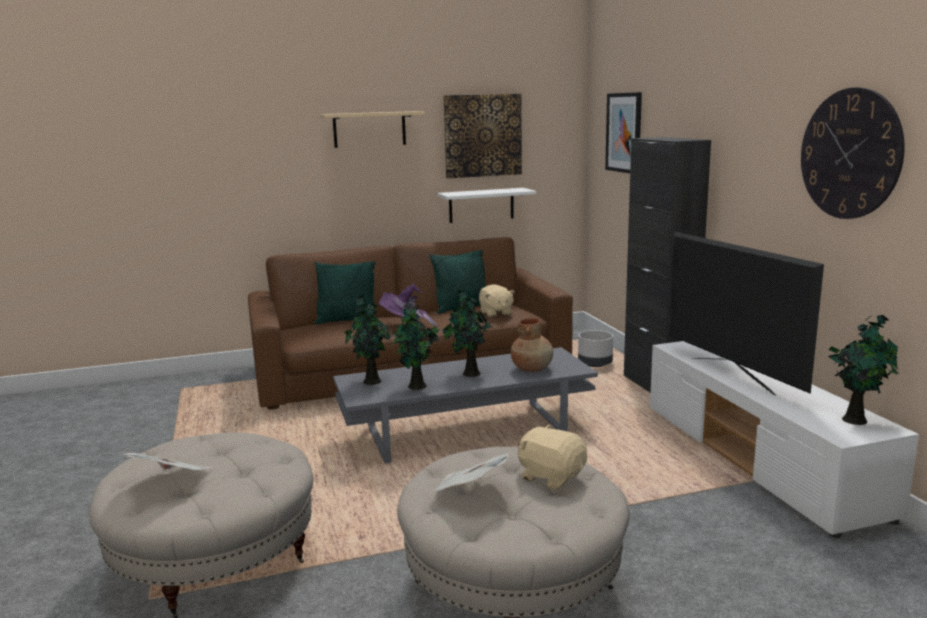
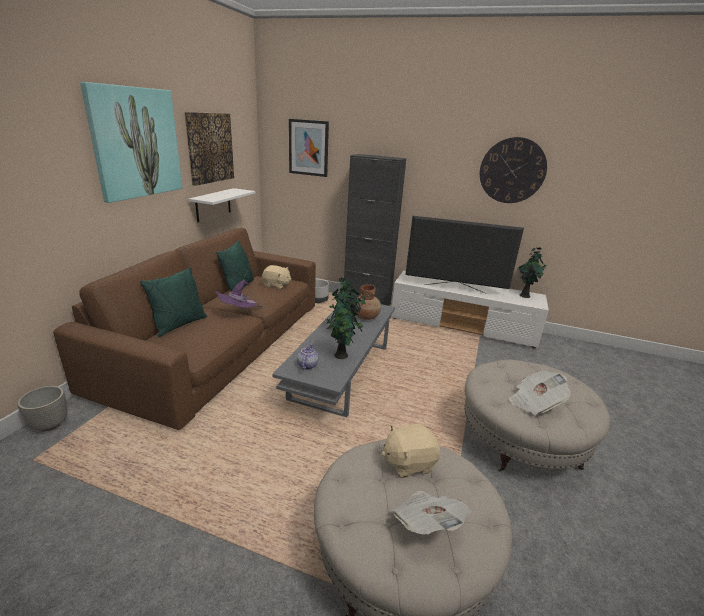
camera: 55 degrees left, 10 degrees up
beige shelf [320,111,425,148] -> picture [80,82,182,203]
potted plant [345,294,391,385] -> teapot [297,344,318,370]
beige plush toy [518,424,587,490] -> beige plush toy moved to [381,424,440,478]
none -> planter [17,386,68,431]

